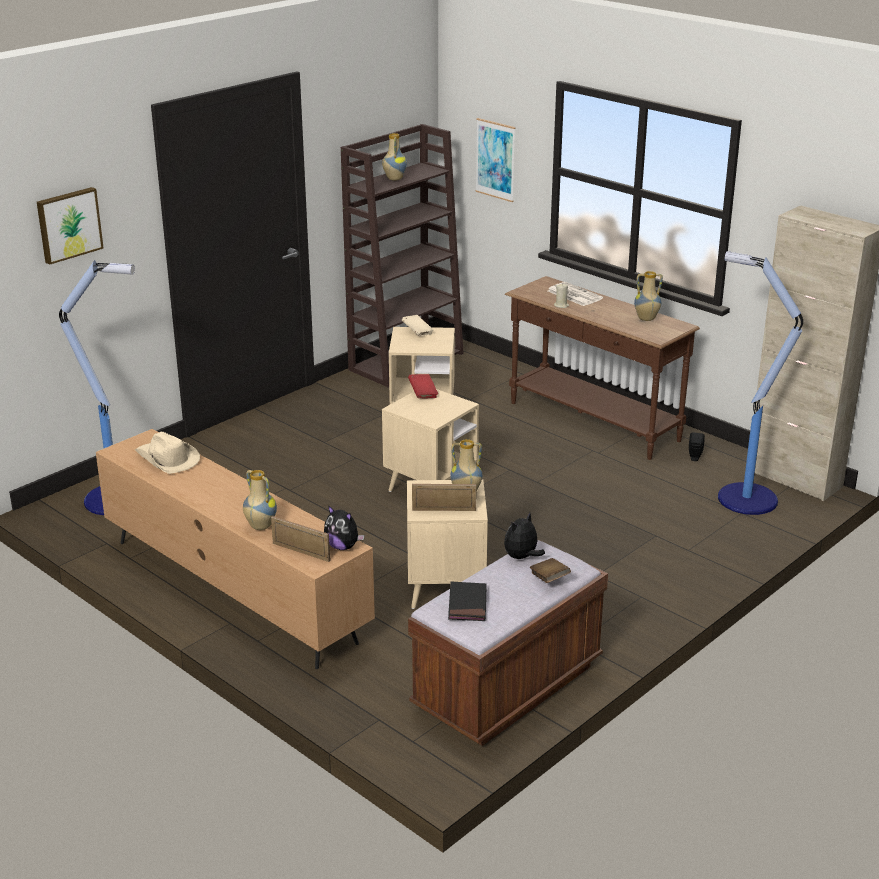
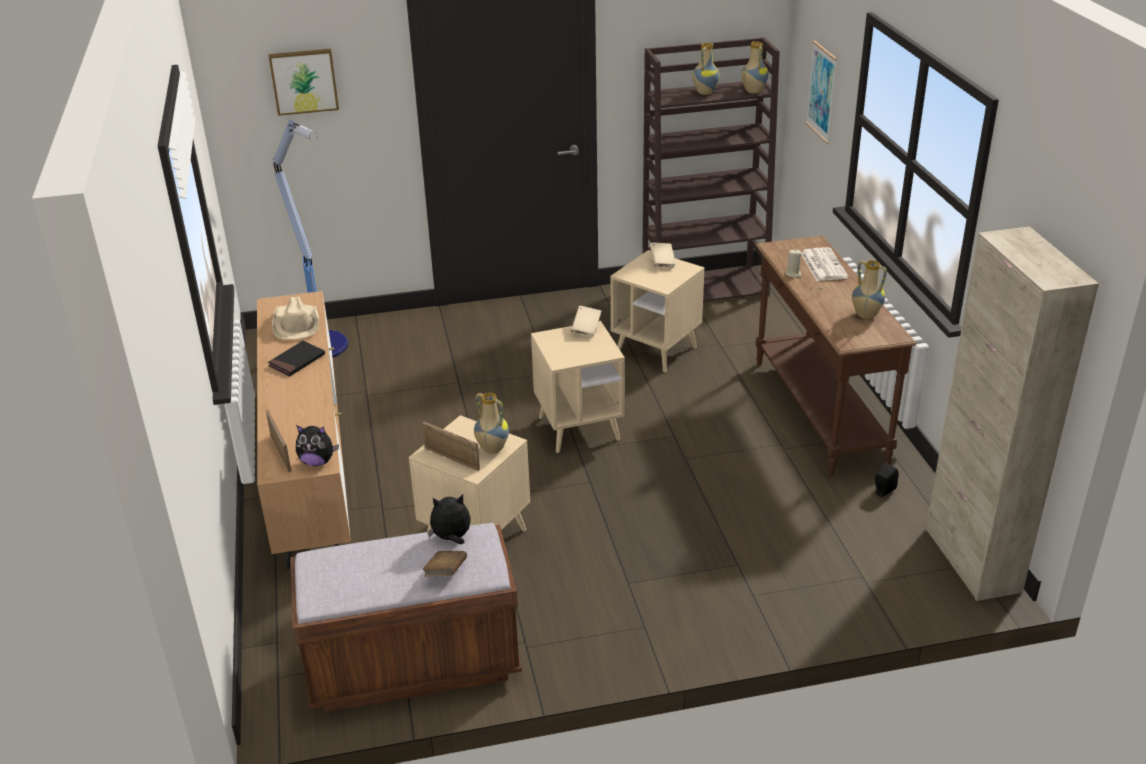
camera: 35 degrees right, 5 degrees up
vase [243,470,277,530] -> vase moved to [741,41,769,94]
plush toy [324,505,365,550] -> plush toy turned 60 degrees counterclockwise [296,425,339,466]
red book [408,374,438,398] -> beige book [571,306,601,338]
black book [448,581,487,621] -> black book moved to [268,341,325,376]
floor lamp [718,251,803,515] -> none

